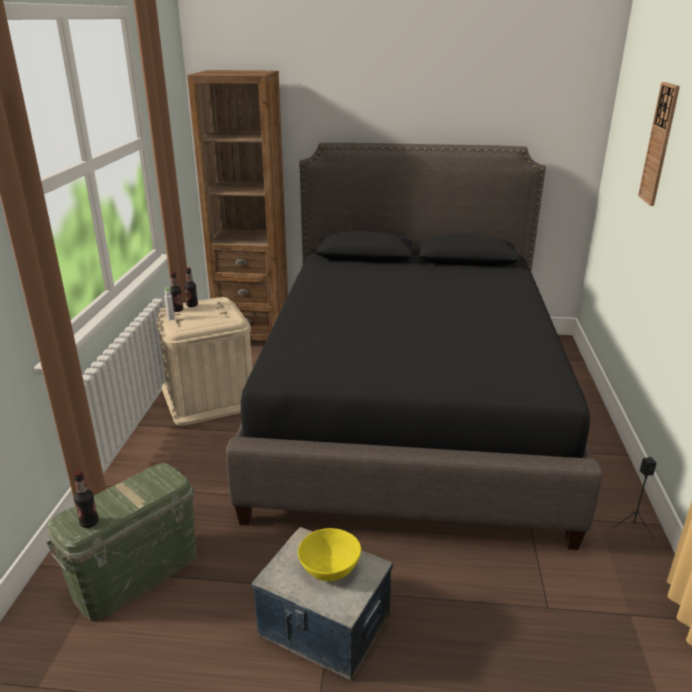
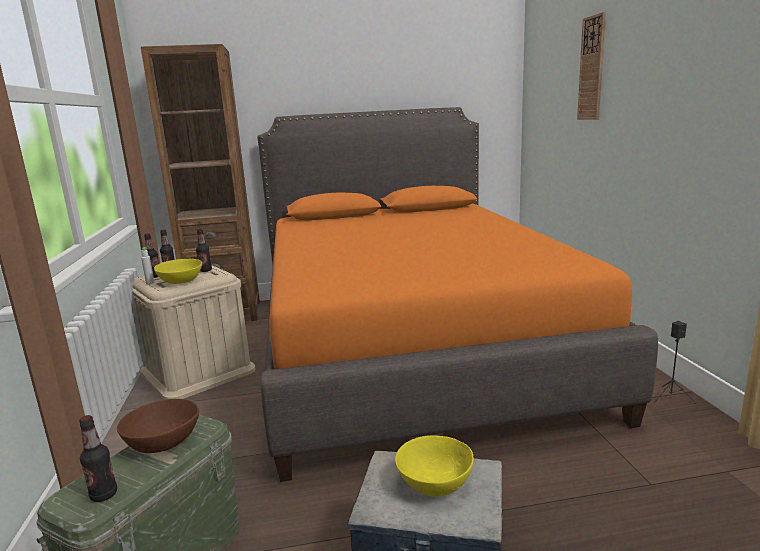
camera: 15 degrees left, 10 degrees down
black bed [226,143,602,550] -> orange bed [257,107,658,482]
none -> brown bowl [117,399,199,453]
none -> yellow bowl [154,259,202,284]
none -> bottle [196,228,212,272]

